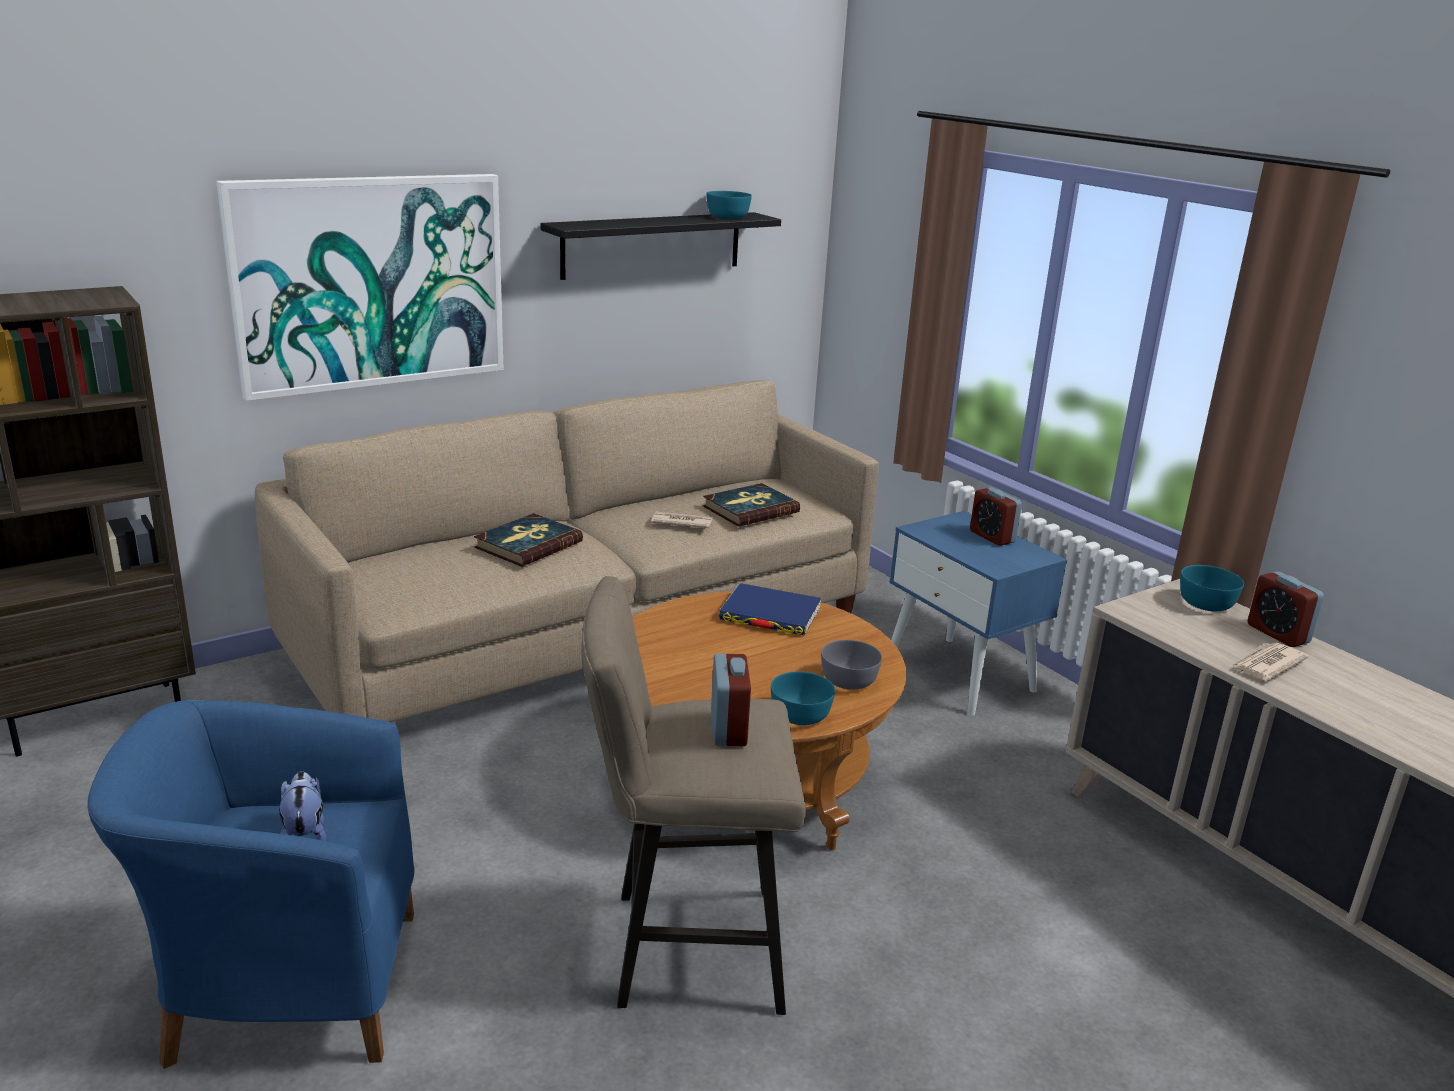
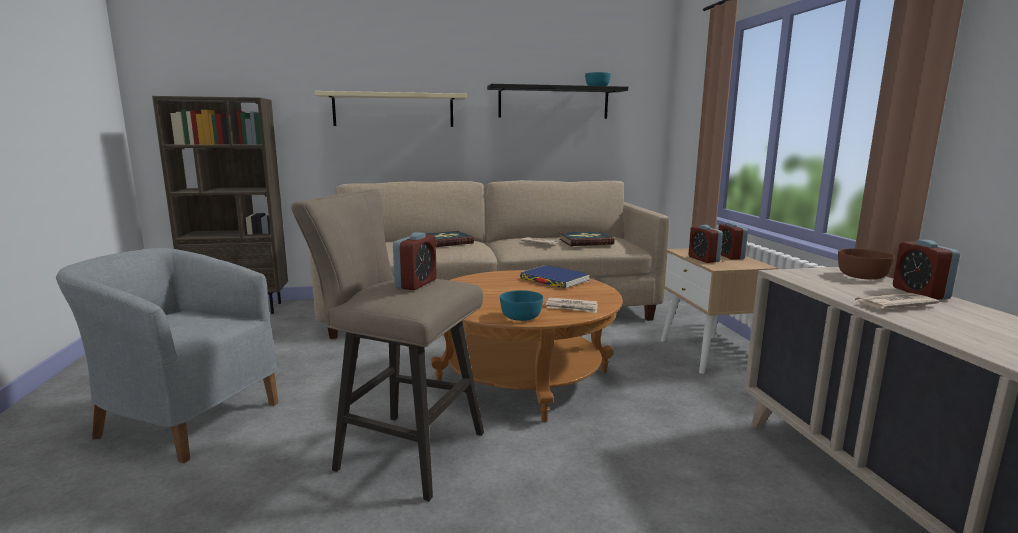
camera: 25 degrees right, 10 degrees down
blue armchair [87,700,414,1069] -> grey armchair [56,248,278,463]
picture [216,174,504,401] -> beige shelf [315,91,467,127]
plush toy [279,771,327,841] -> none
grey bowl [821,640,882,690] -> newspaper [545,297,598,313]
blue nightstand [889,511,1067,716] -> beige nightstand [661,248,779,374]
turquoise bowl [1180,565,1244,611] -> brown bowl [838,248,895,280]
none -> alarm clock [688,225,723,263]

